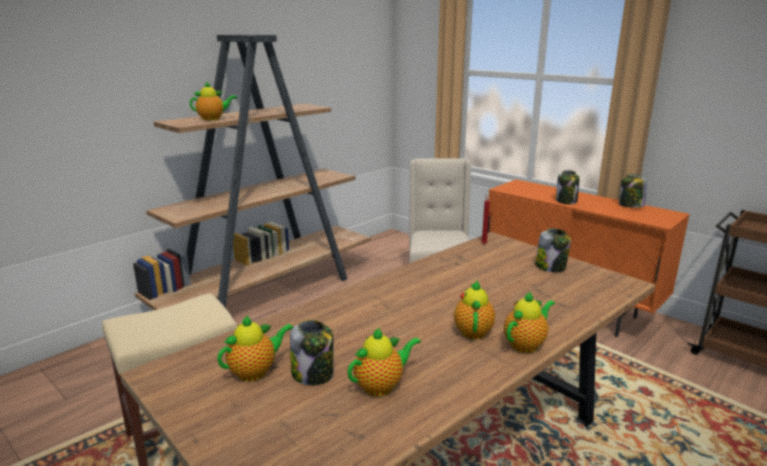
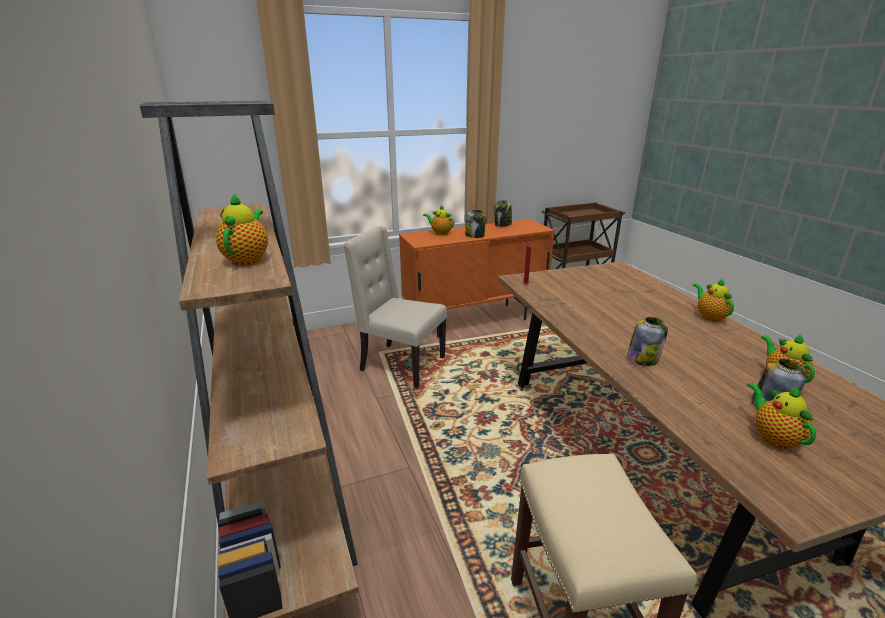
camera: 65 degrees left, 5 degrees up
teapot [454,280,495,339] -> teapot moved to [423,205,454,235]
jar [535,228,571,273] -> jar moved to [627,317,668,366]

